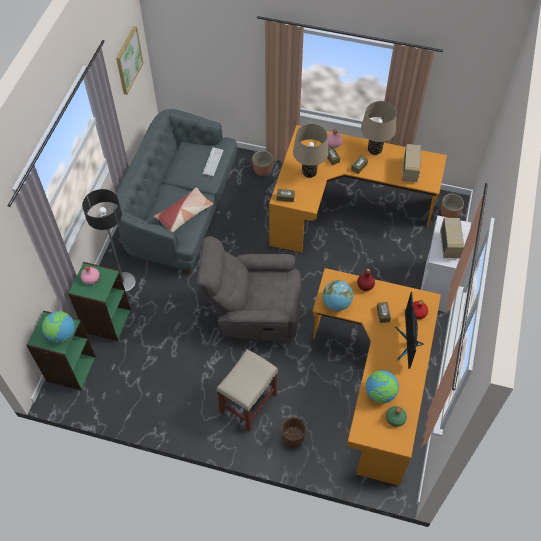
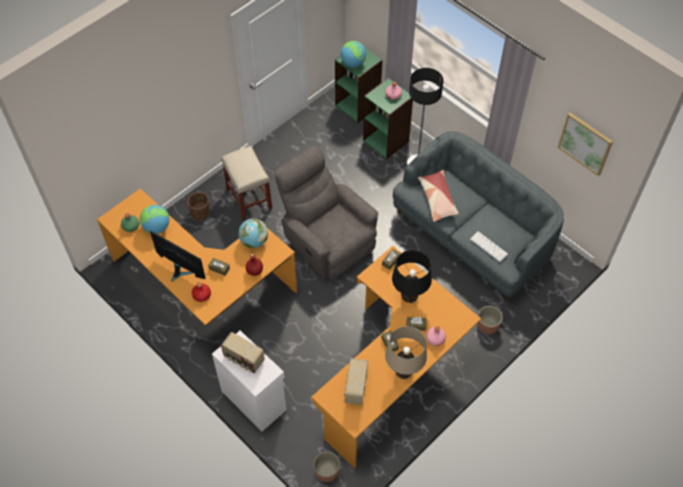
camera: 120 degrees right, 0 degrees up
grey armchair [197,236,301,342] -> grey armchair turned 75 degrees counterclockwise [274,146,378,280]
beige table lamp [293,124,329,178] -> black table lamp [392,250,432,303]
radio [402,144,421,182] -> radio turned 60 degrees clockwise [344,358,368,405]

